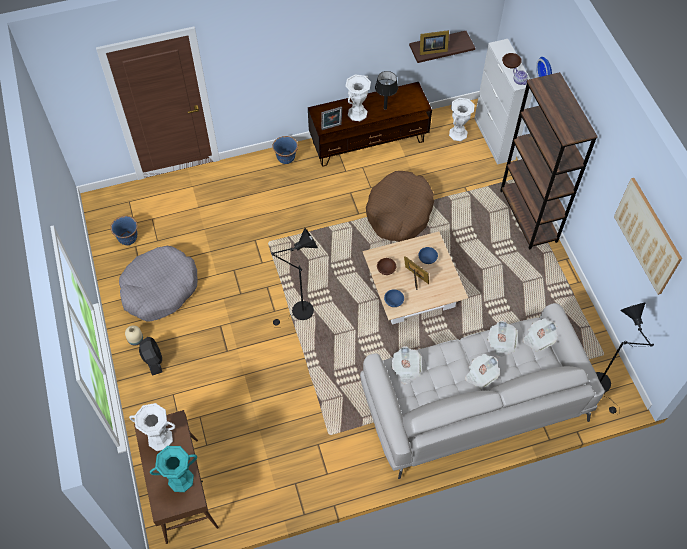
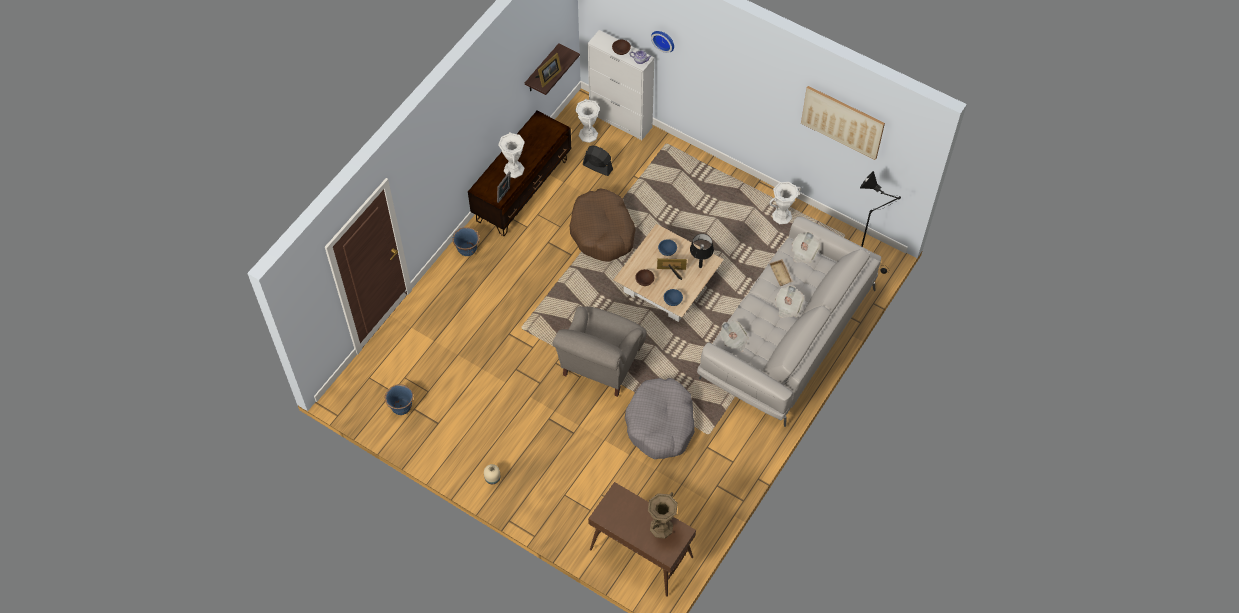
camera: 40 degrees left, 0 degrees up
grey dog bed [119,246,197,322] -> grey dog bed moved to [625,378,695,459]
white vase [129,403,175,451] -> white vase moved to [770,182,801,224]
black fan [139,337,163,376] -> black fan moved to [583,146,613,176]
turquoise vase [150,446,197,492] -> brown vase [648,492,678,538]
black floor lamp [271,228,318,327] -> grey armchair [553,306,647,397]
black table lamp [375,71,398,110] -> black table lamp moved to [690,234,714,268]
newspaper [487,321,518,358] -> beige tray [769,259,793,286]
brown bookcase [500,72,598,250] -> none

